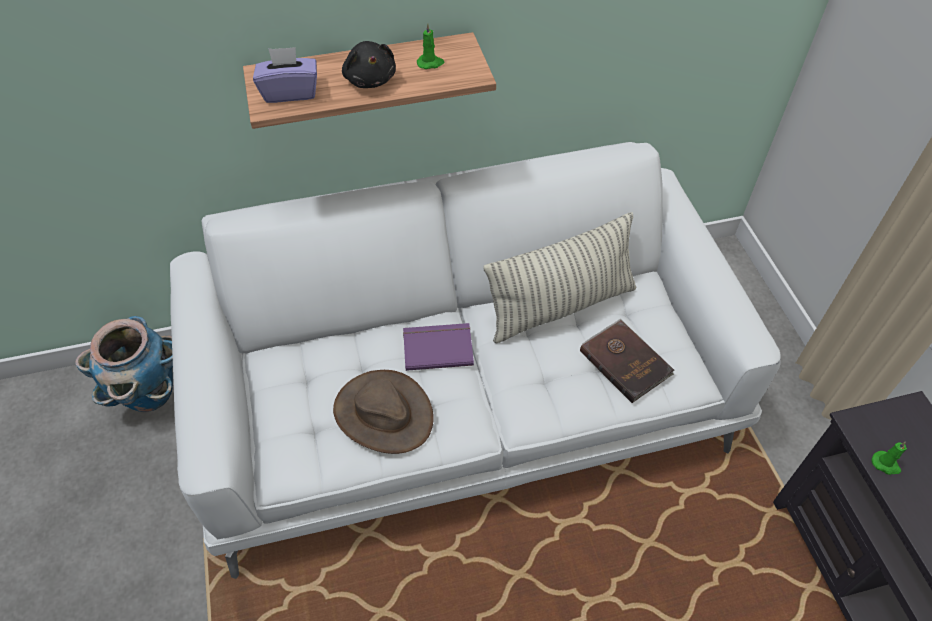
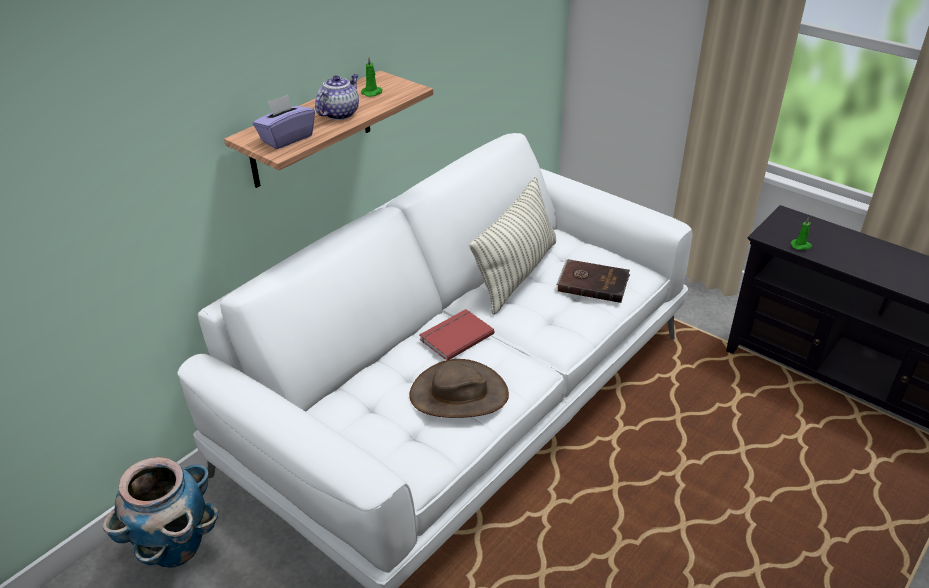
camera: 35 degrees left, 15 degrees down
black plush toy [342,41,396,88] -> teapot [315,74,359,120]
purple book [403,323,474,371] -> red book [419,309,494,360]

